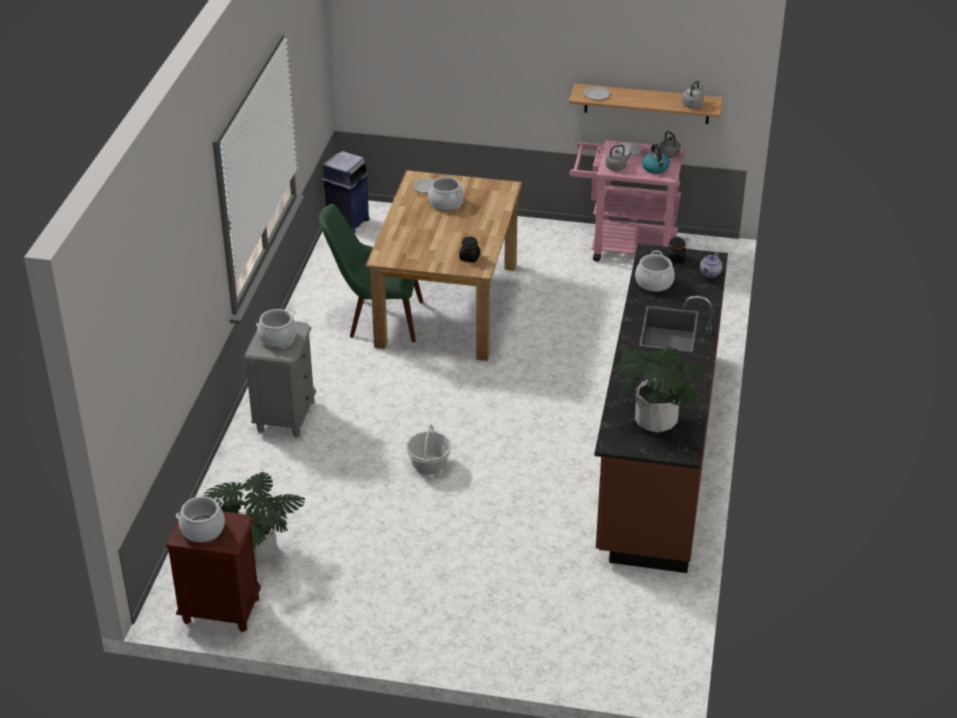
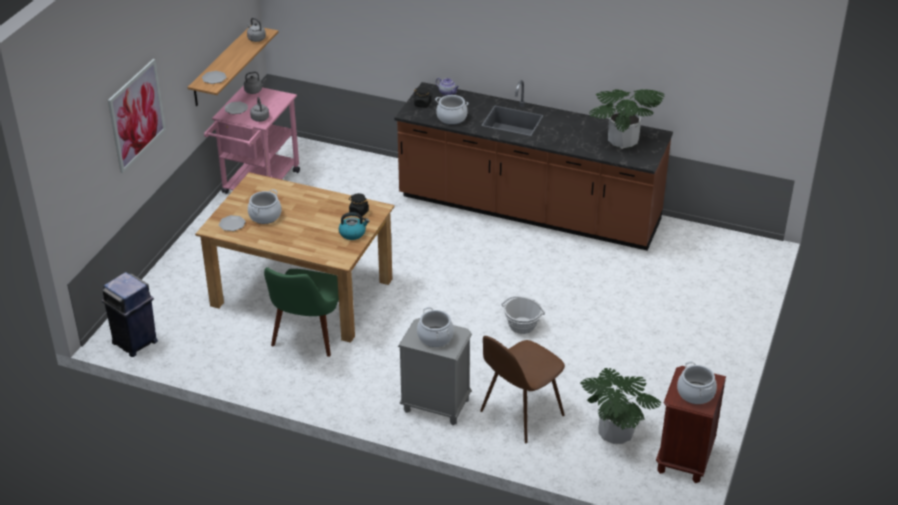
camera: 80 degrees left, 0 degrees up
kettle [642,144,670,174] -> kettle moved to [339,212,369,240]
none -> picture [108,59,166,173]
none -> brown chair [480,336,565,443]

